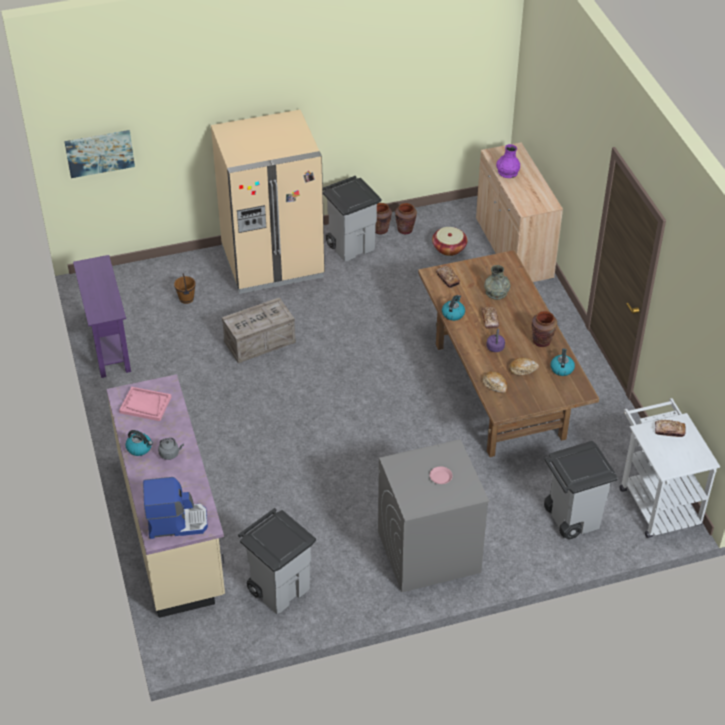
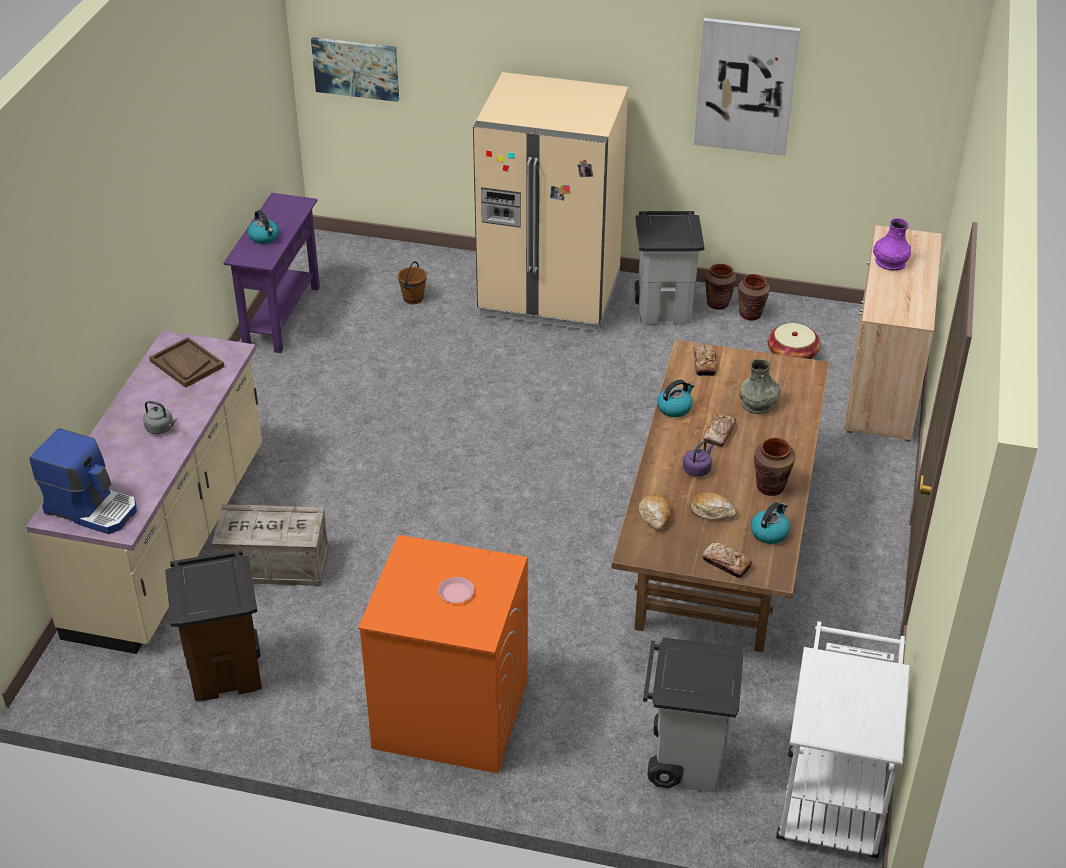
camera: 30 degrees right, 5 degrees down
pink tray [119,387,172,421] -> brown tray [149,337,224,388]
kettle [125,430,153,456] -> kettle moved to [248,210,279,244]
crate [222,297,296,364] -> crate moved to [212,504,329,587]
grey trash can [238,508,316,614] -> brown trash can [165,550,262,701]
grey washing machine [378,439,489,592] -> orange washing machine [358,535,528,773]
bread [655,420,686,437] -> bread moved to [702,543,752,578]
none -> picture [694,18,801,156]

